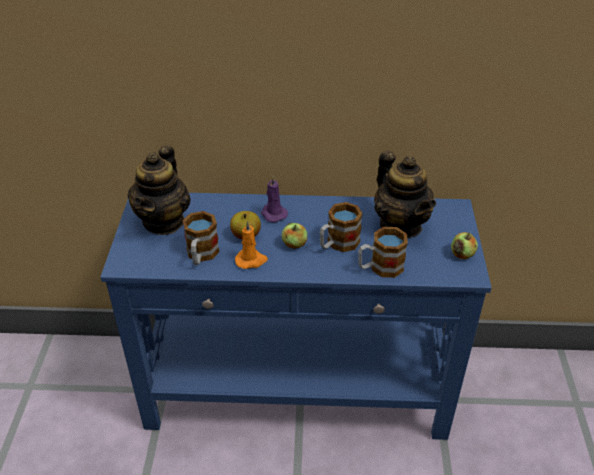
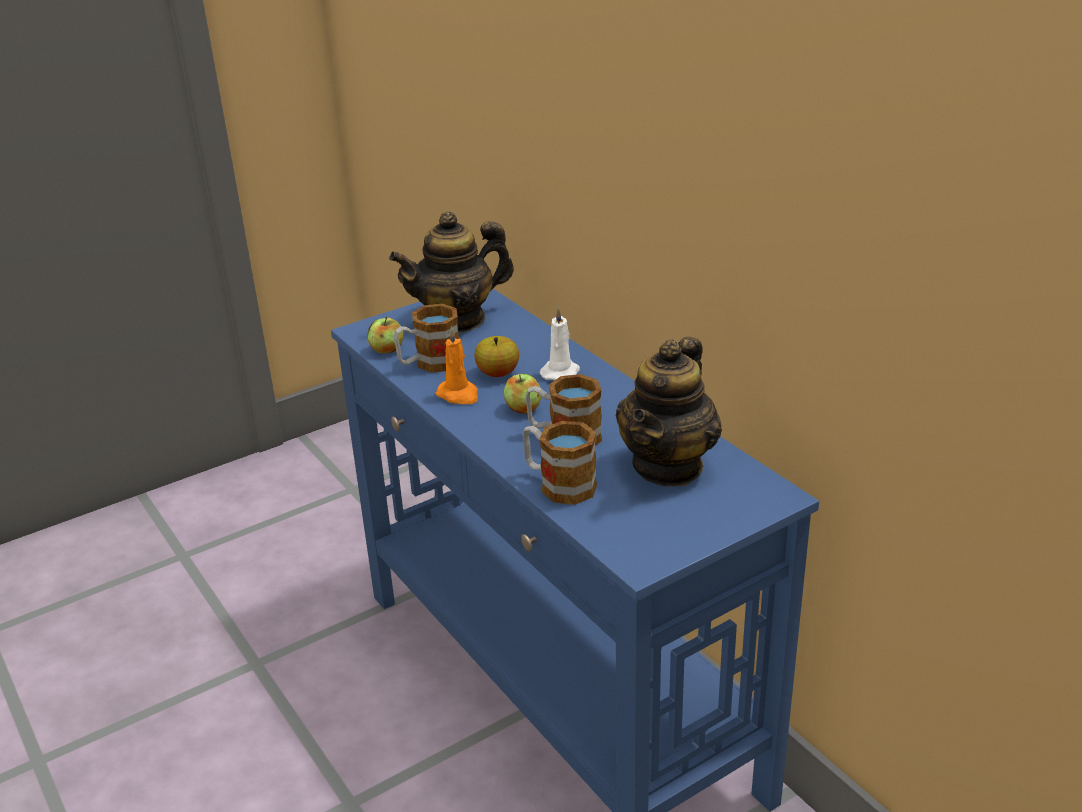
camera: 55 degrees right, 10 degrees down
purple candle [261,176,288,222] -> white candle [540,306,580,380]
apple [451,232,478,259] -> apple moved to [367,316,404,354]

